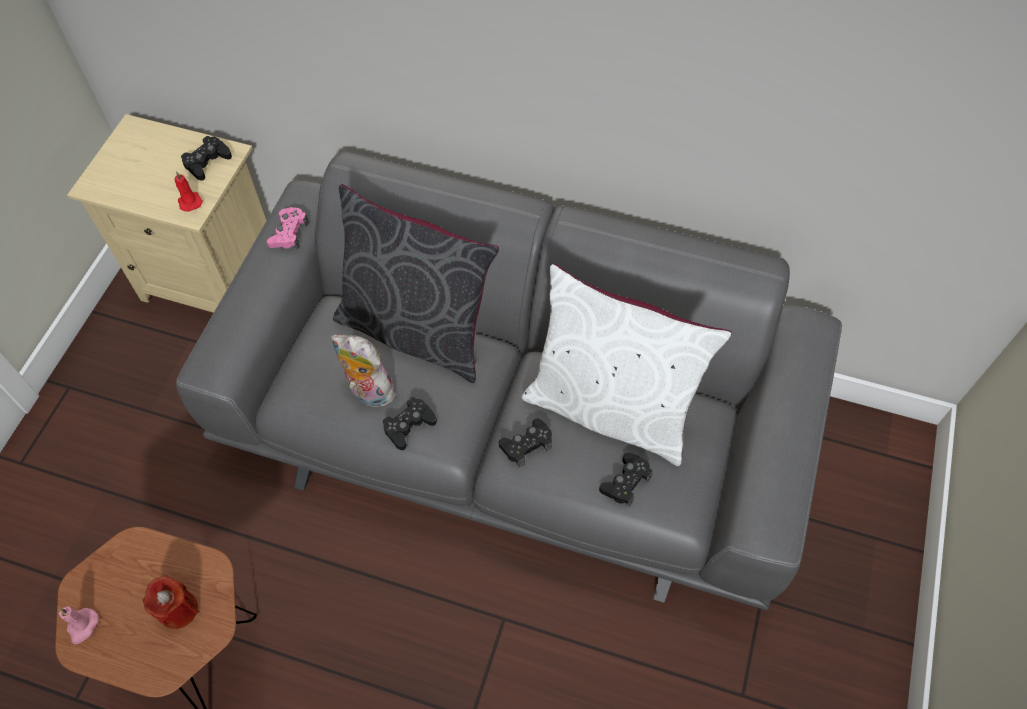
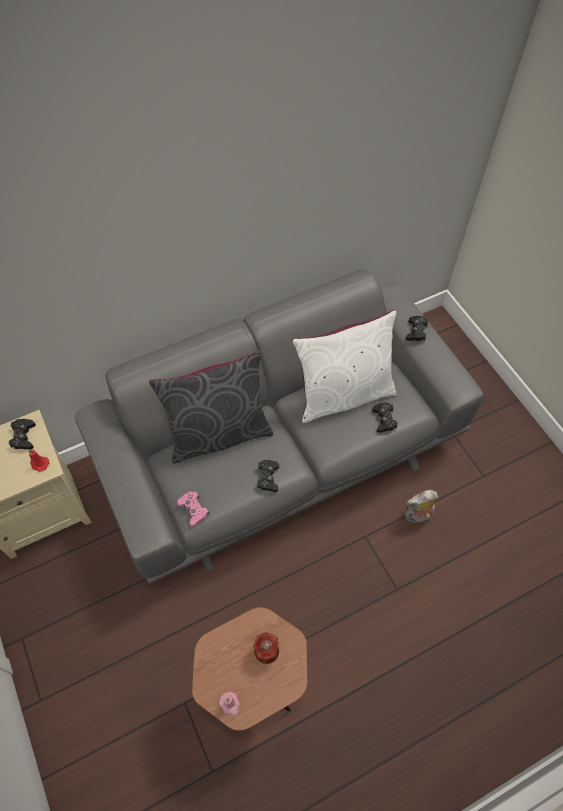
camera: 45 degrees left, 0 degrees up
pink game controller [267,207,309,249] -> pink game controller moved to [178,492,209,527]
plush toy [331,334,397,409] -> plush toy moved to [405,490,438,523]
black game controller [499,418,552,467] -> black game controller moved to [406,316,428,342]

